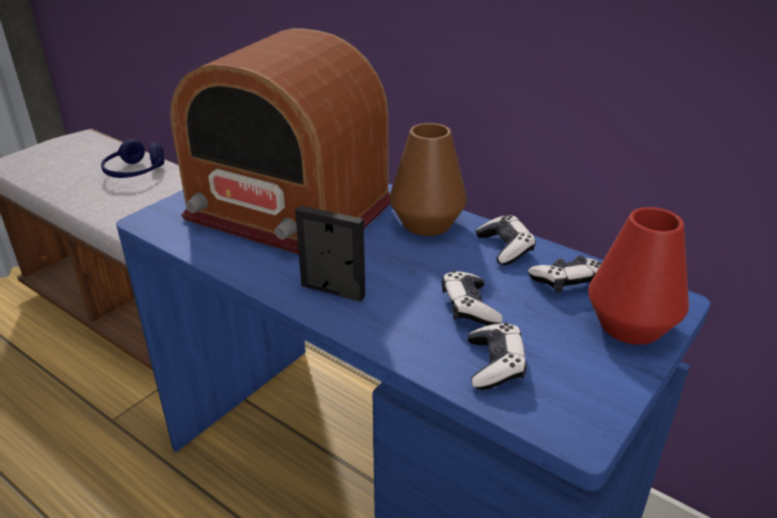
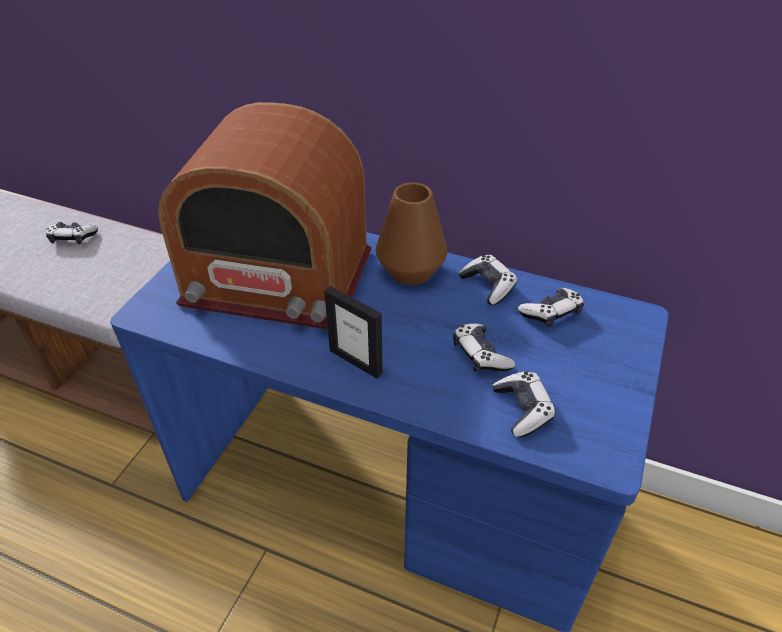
camera: 15 degrees left, 10 degrees up
blue headphones [101,139,164,178] -> game controller [46,222,98,244]
picture frame [295,206,365,301] -> picture frame turned 150 degrees counterclockwise [324,286,383,378]
red vase [588,207,689,345] -> none

